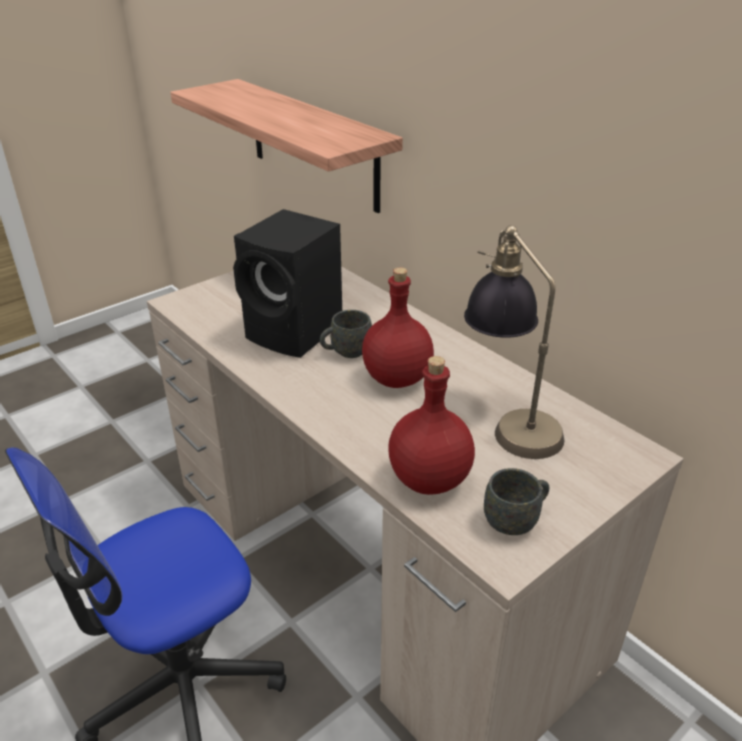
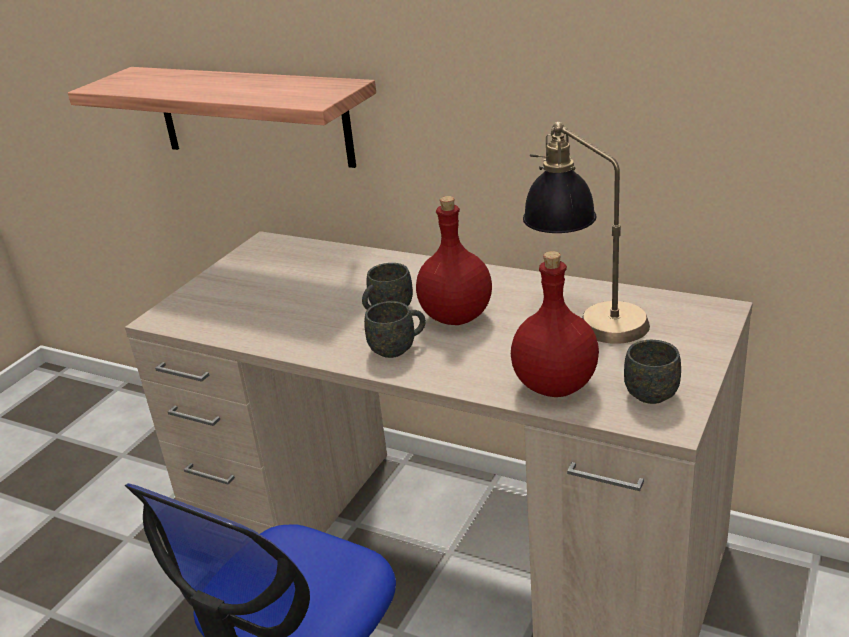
camera: 20 degrees left, 5 degrees down
black speaker [233,209,342,358] -> none
none -> grey mug [364,301,426,358]

